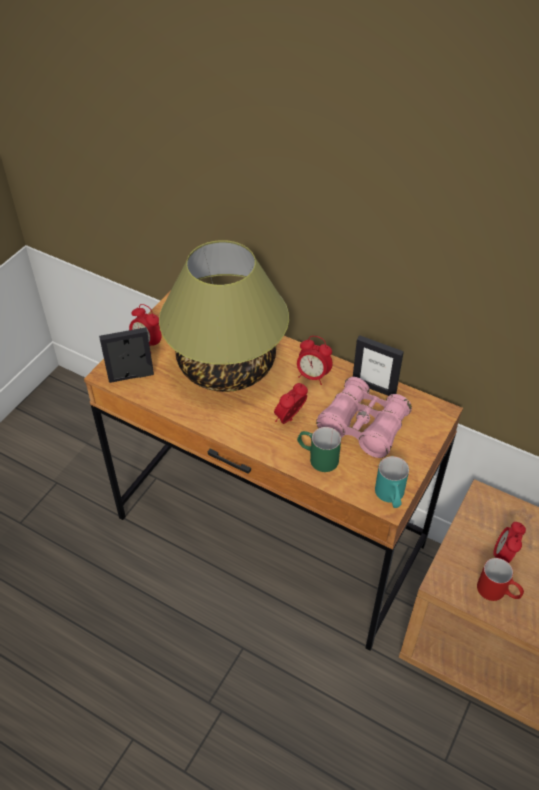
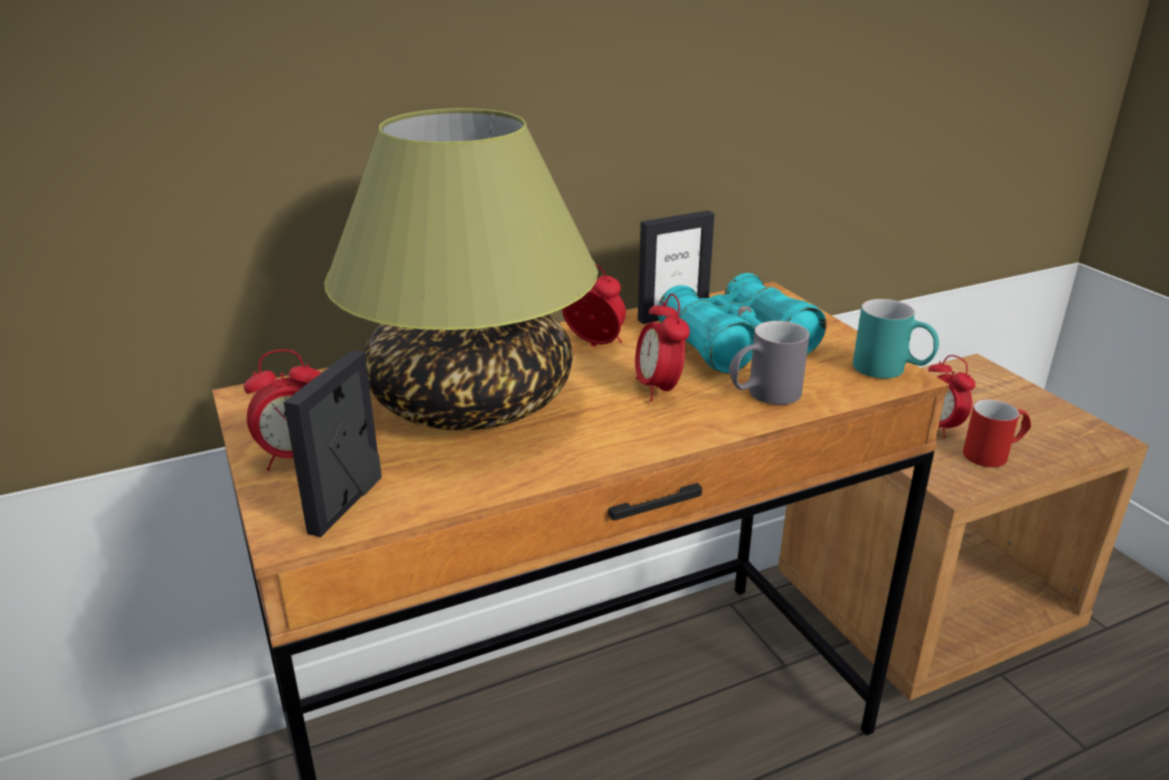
camera: 55 degrees left, 20 degrees down
alarm clock [297,336,333,385] -> alarm clock turned 120 degrees counterclockwise [562,265,626,347]
green mug [297,427,341,472] -> grey mug [729,321,810,405]
pink binoculars [316,377,412,458] -> turquoise binoculars [658,273,826,374]

